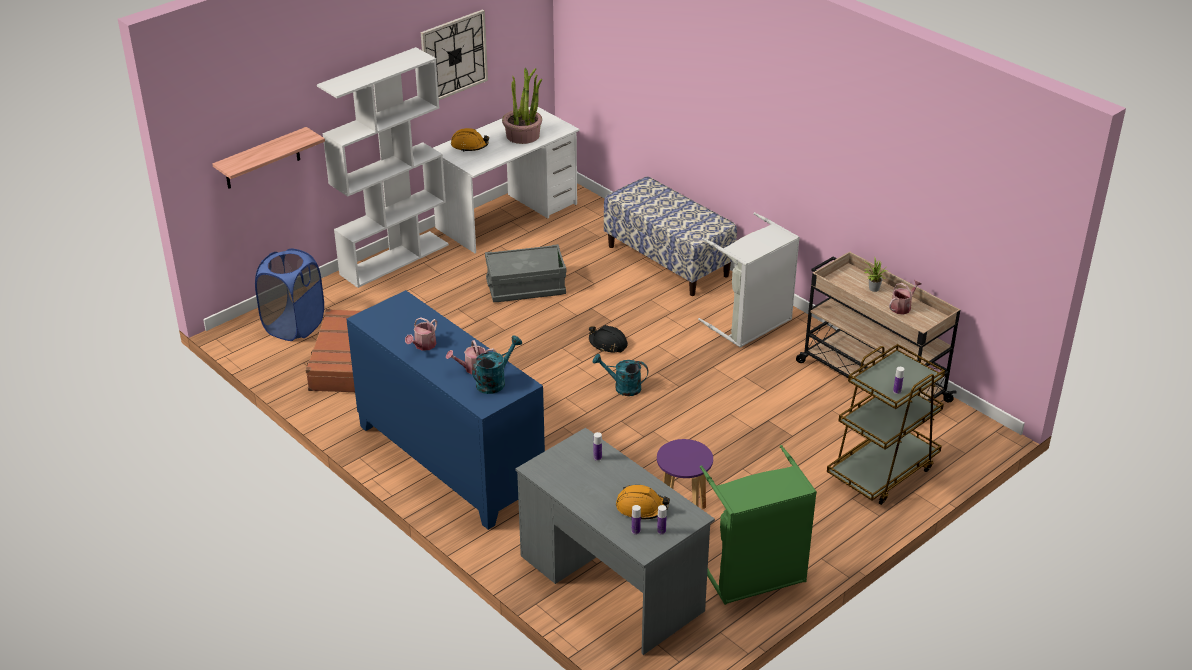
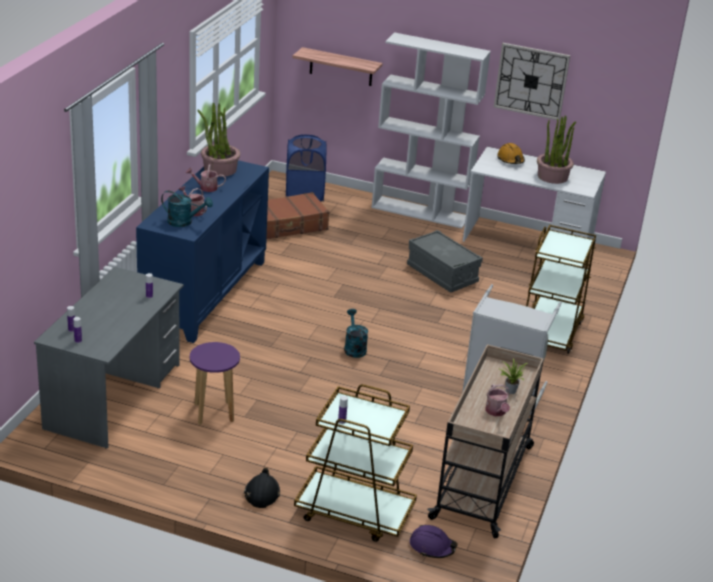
camera: 60 degrees right, 5 degrees down
black hard hat [589,325,628,353] -> black hard hat moved to [244,468,280,508]
bench [604,176,737,296] -> brown cart [526,225,596,354]
orange hard hat [616,485,670,520] -> none
green laundry basket [700,445,817,605] -> none
watering can [889,280,922,314] -> watering can turned 60 degrees clockwise [485,384,510,416]
none -> potted plant [197,102,240,177]
none -> purple hard hat [410,525,458,558]

